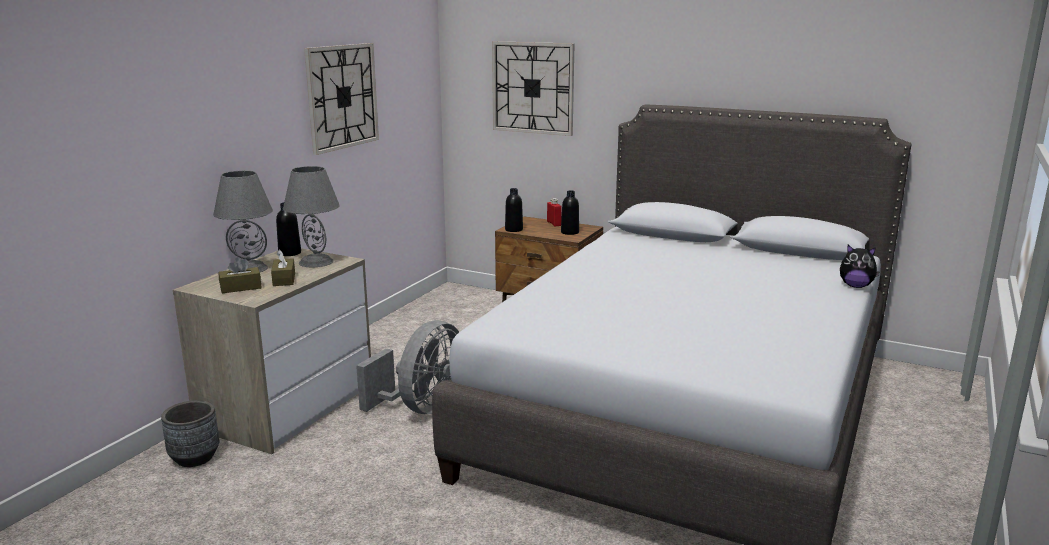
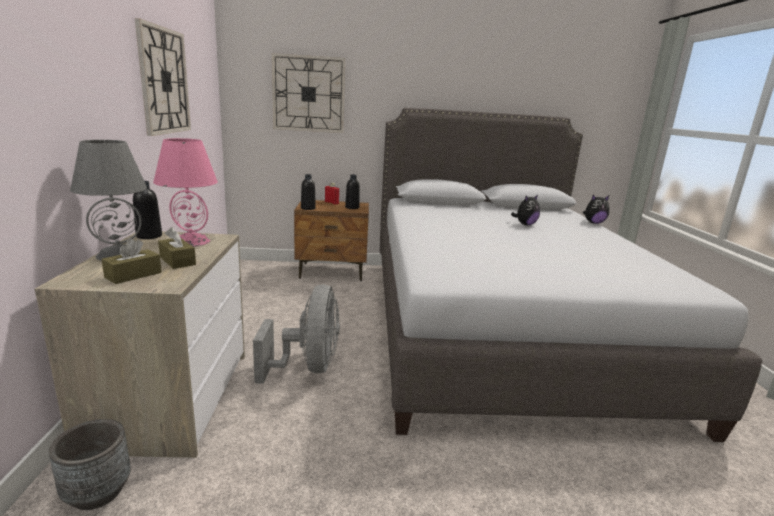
camera: 30 degrees left, 0 degrees up
grey table lamp [283,166,340,267] -> pink table lamp [153,138,218,247]
none -> plush toy [511,195,540,225]

